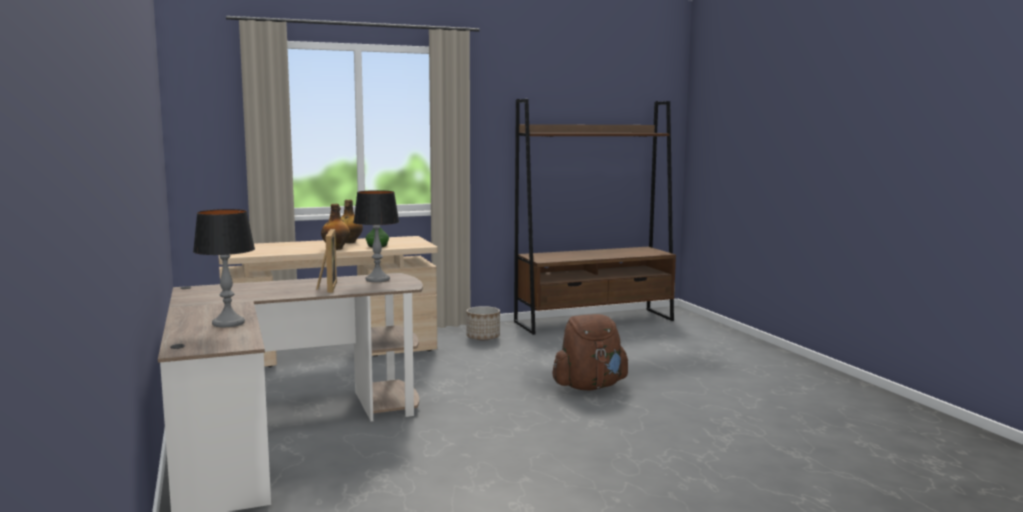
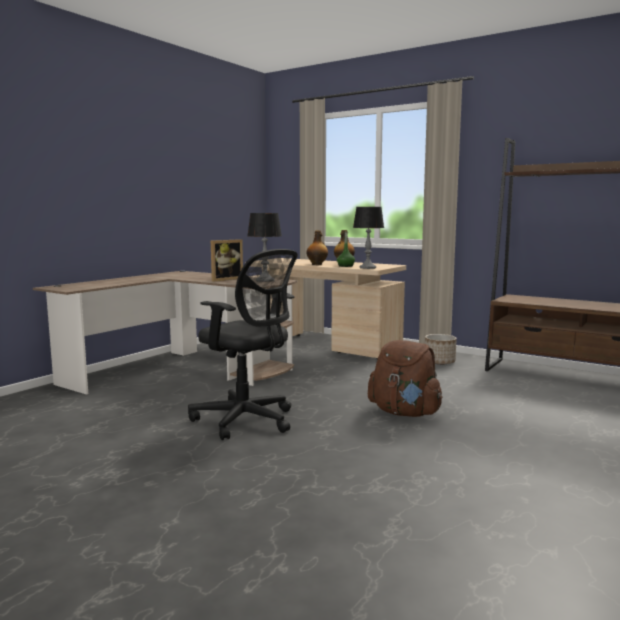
camera: 55 degrees right, 0 degrees up
table lamp [193,209,255,327] -> table lamp moved to [353,207,384,269]
none -> black office chair [188,249,298,440]

